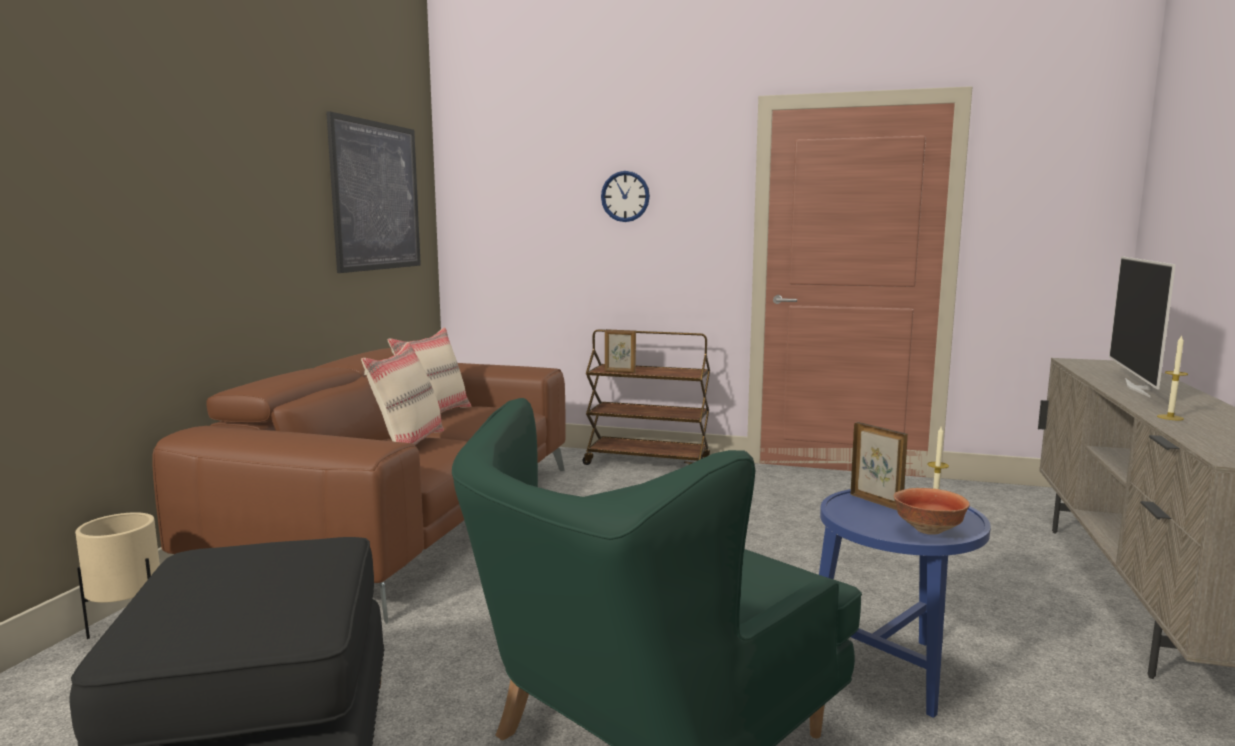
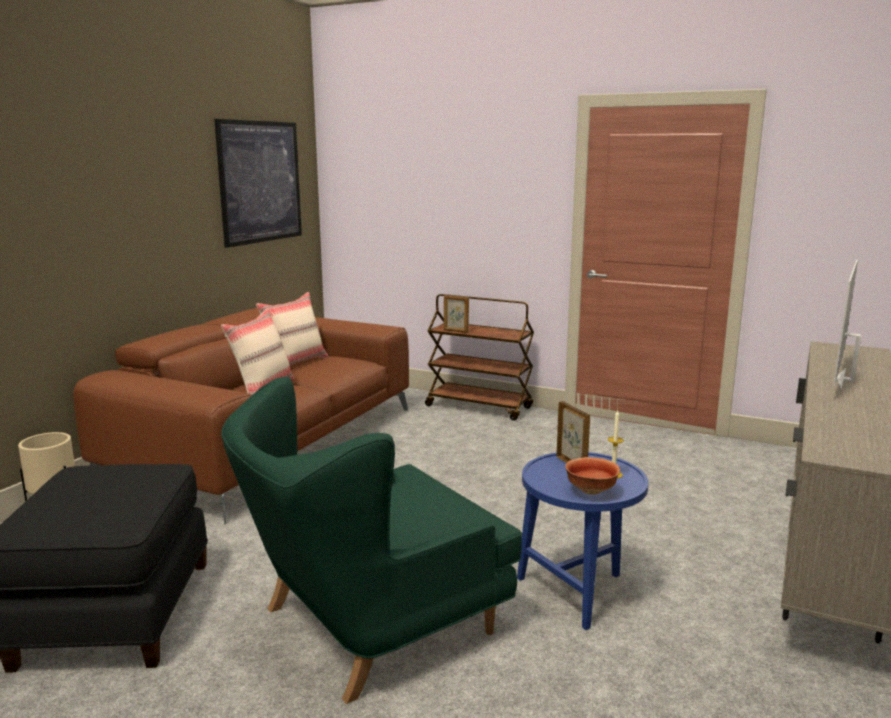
camera: 10 degrees right, 5 degrees up
wall clock [601,171,650,222] -> none
candle [1157,335,1188,421] -> none

